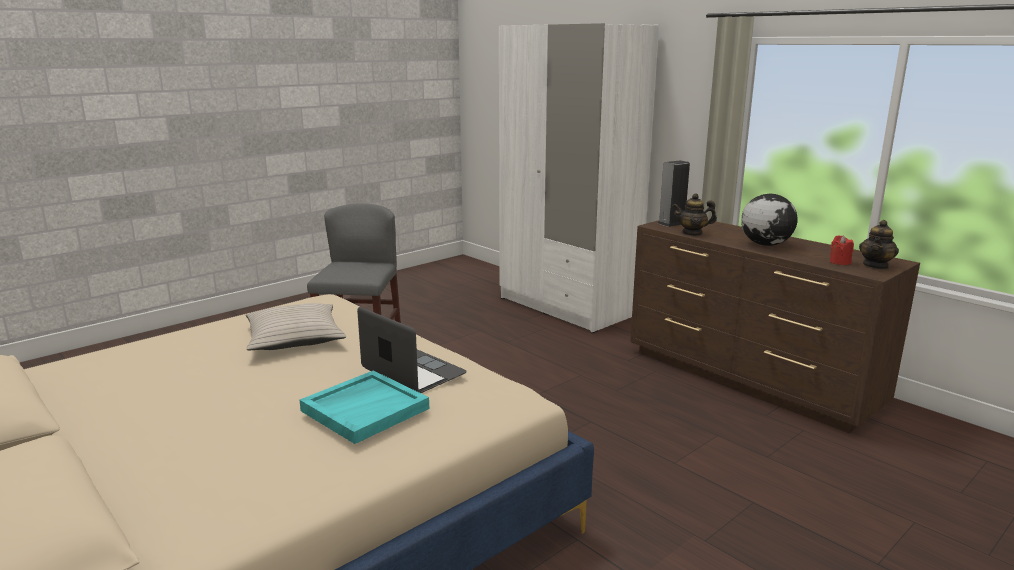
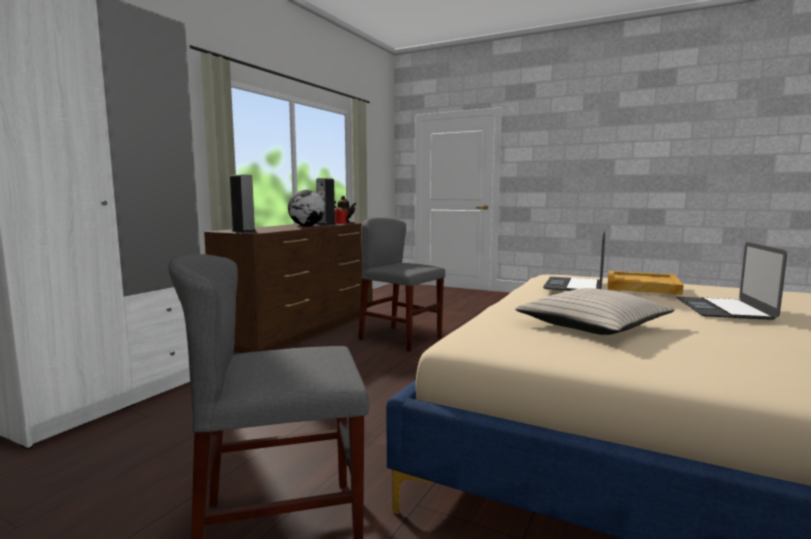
camera: 110 degrees left, 10 degrees down
turquoise tray [300,370,429,444] -> beige tray [608,271,684,295]
teapot [672,193,717,236] -> none
none -> speaker [316,178,336,225]
none -> grey chair [359,218,445,352]
none -> laptop [676,242,787,320]

